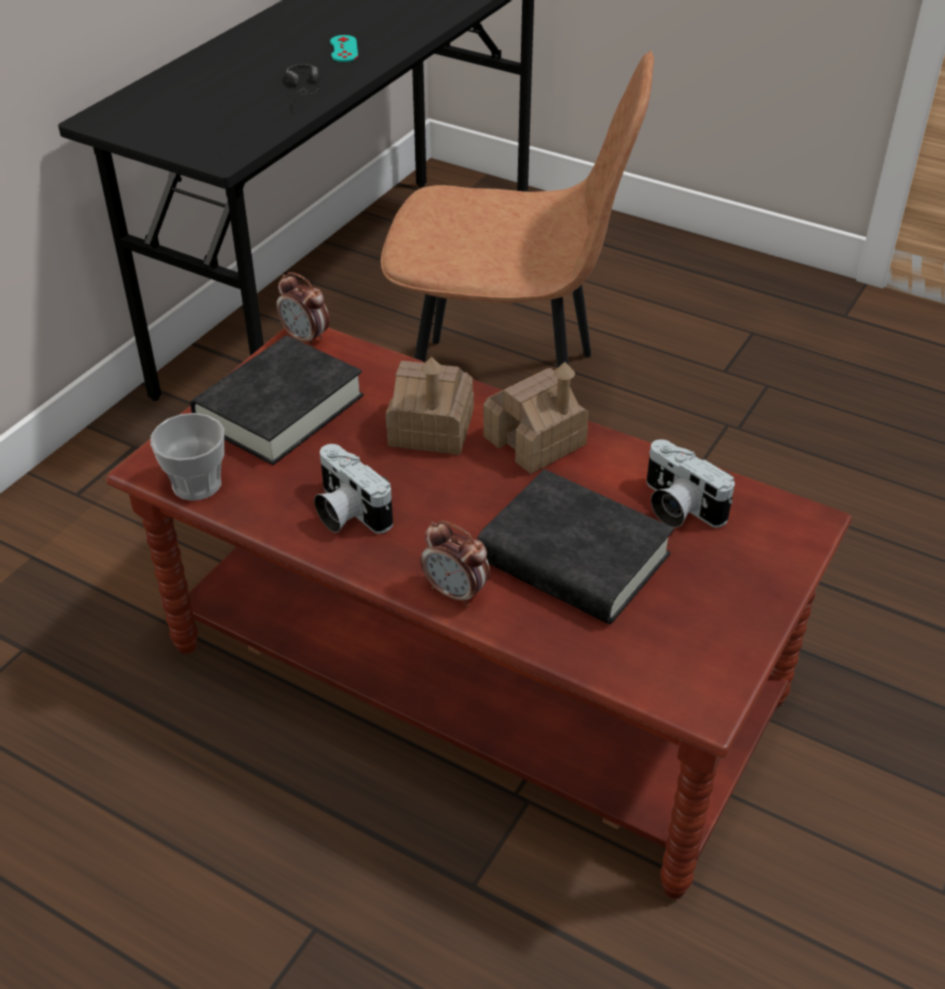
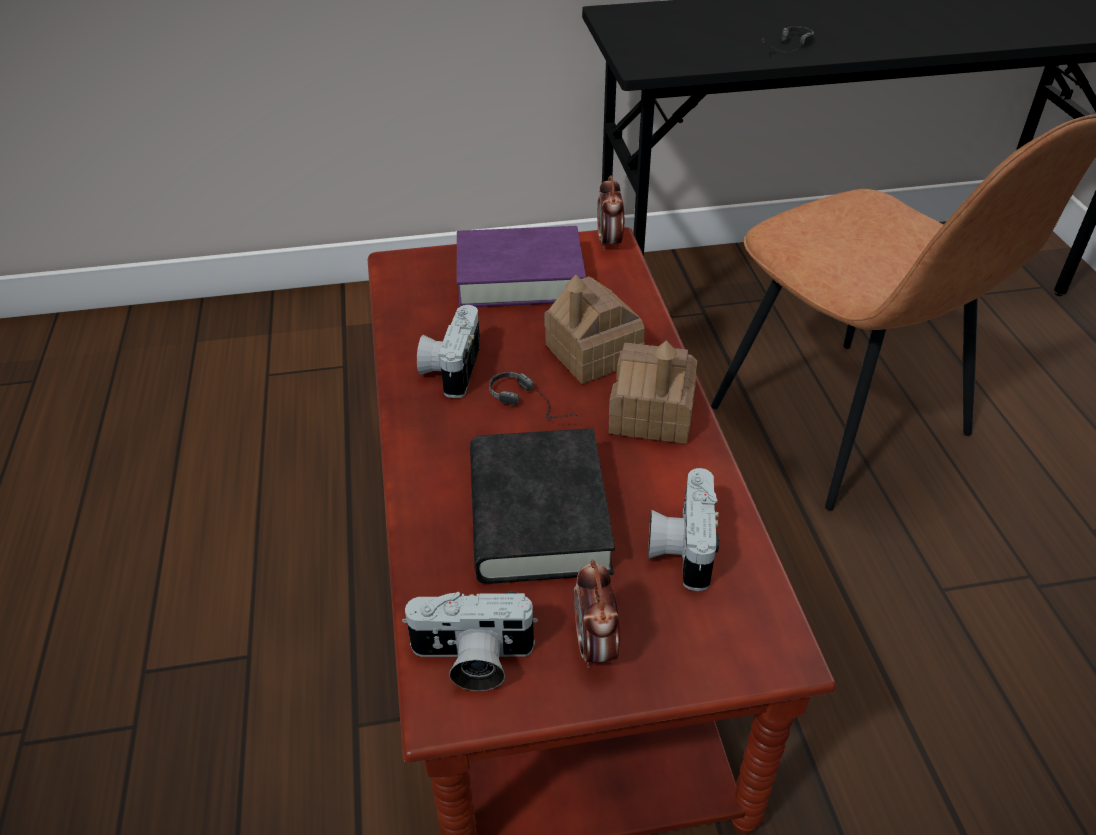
camera: 50 degrees right, 0 degrees up
cup [150,413,224,501] -> none
black book [190,336,364,465] -> purple book [457,226,586,307]
turquoise game controller [330,35,358,62] -> none
alarm clock [421,520,490,607] -> alarm clock moved to [574,559,620,669]
none -> camera [402,591,538,691]
none -> headphones [489,372,580,419]

